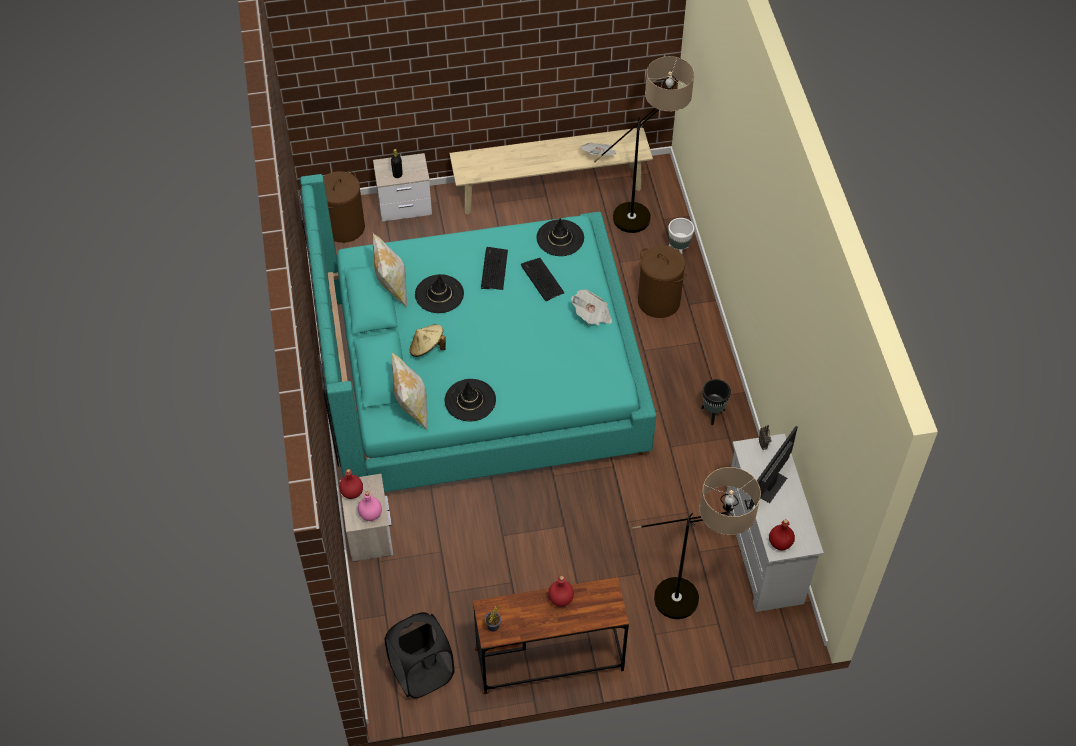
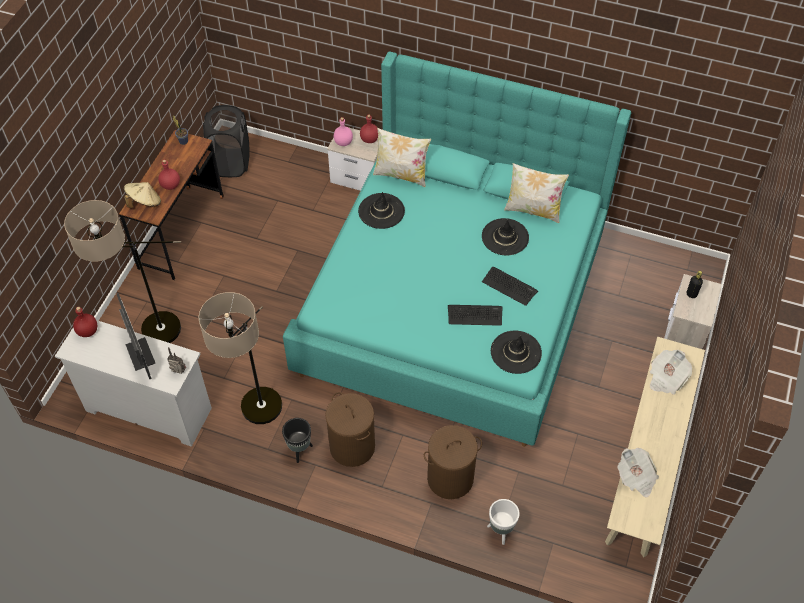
camera: 120 degrees right, 0 degrees up
brown laundry basket [323,171,365,243] -> brown laundry basket moved to [325,392,375,467]
beige hat [409,324,446,357] -> beige hat moved to [124,182,161,208]
newspaper [571,290,612,325] -> newspaper moved to [649,350,692,395]
floor lamp [594,56,694,233] -> floor lamp moved to [198,292,282,424]

